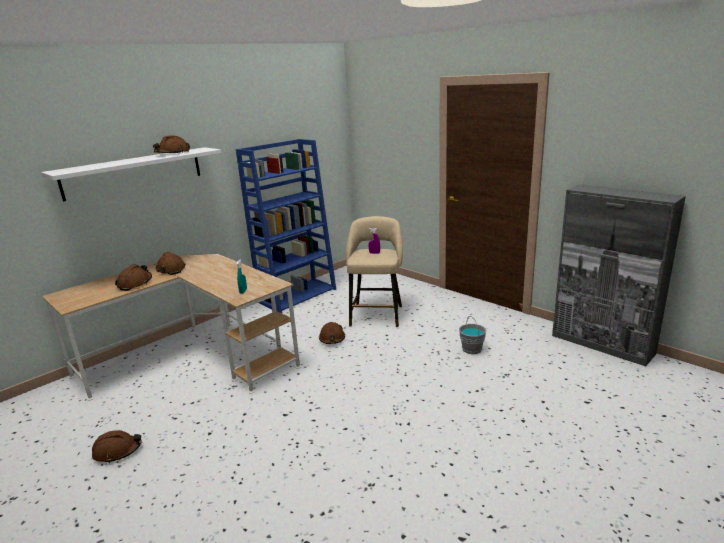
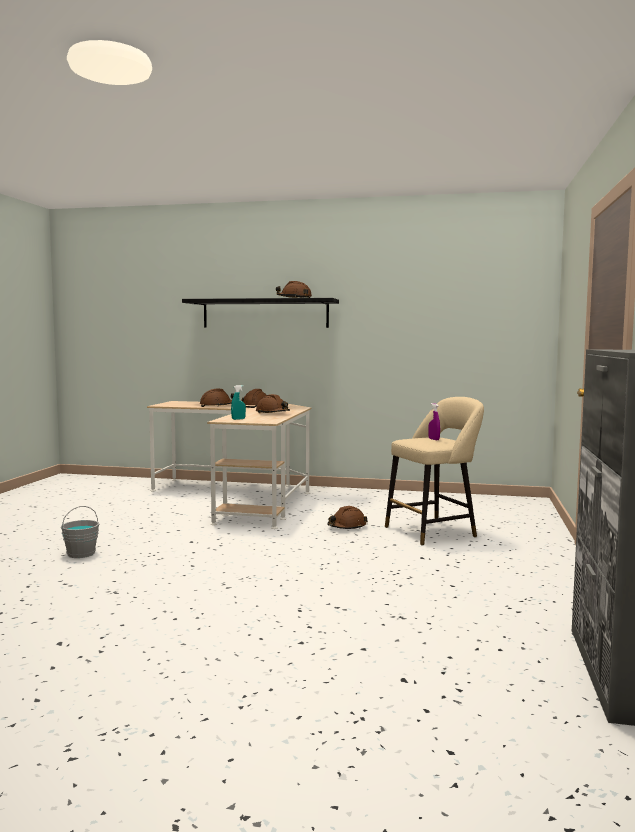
camera: 55 degrees right, 15 degrees down
white shelf [41,147,221,201] -> black shelf [182,298,339,328]
brown hard hat [92,430,142,463] -> brown hard hat moved to [256,394,290,413]
blue bookcase [236,139,336,313] -> none
grey bucket [459,316,486,354] -> grey bucket moved to [61,506,99,558]

